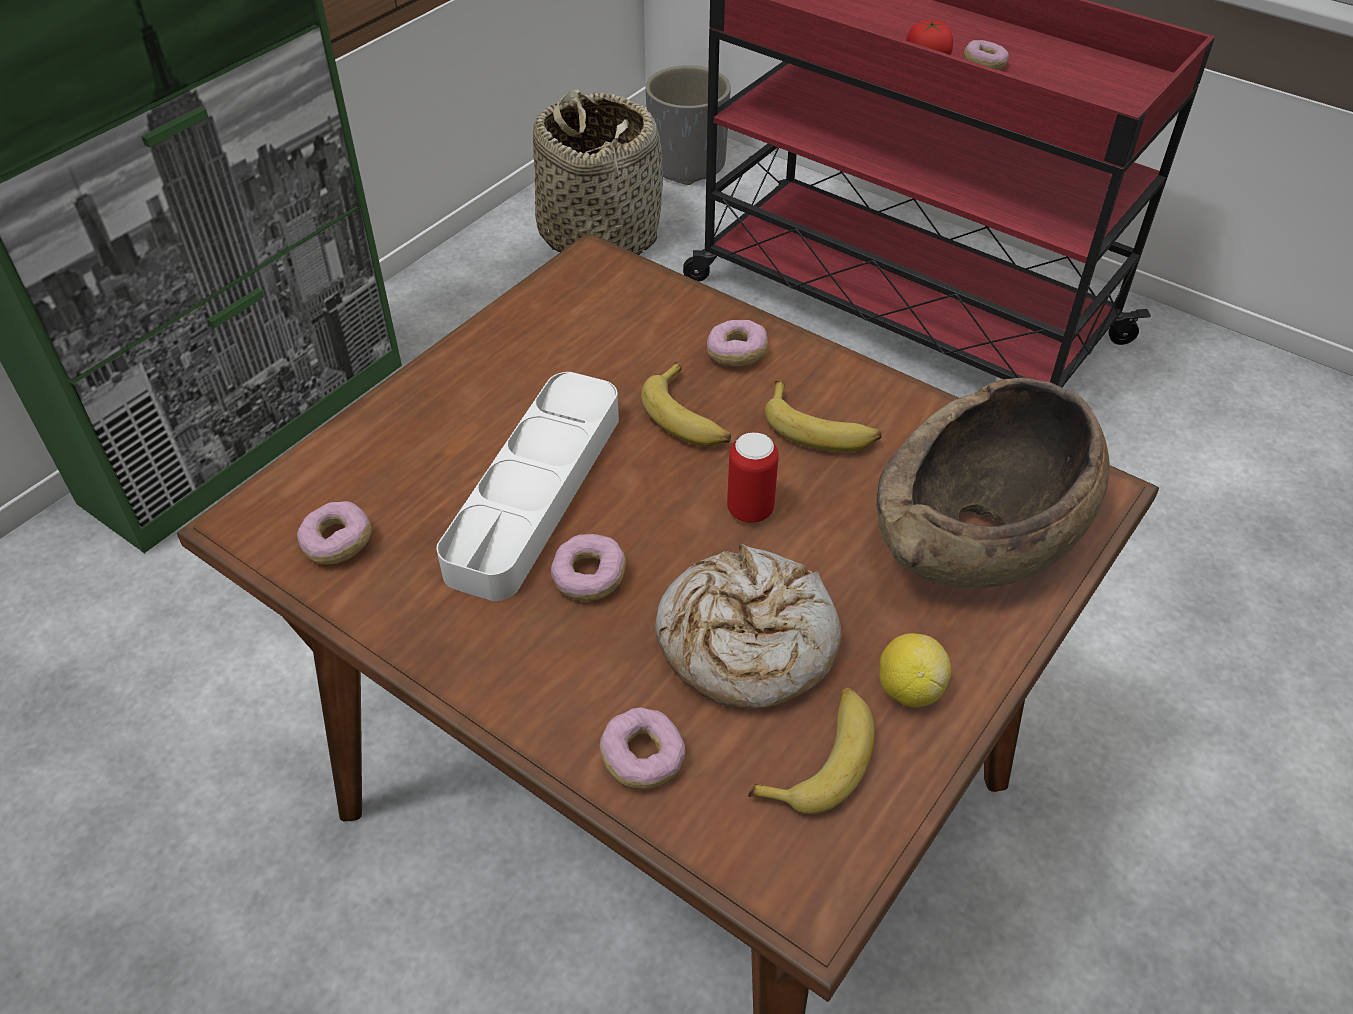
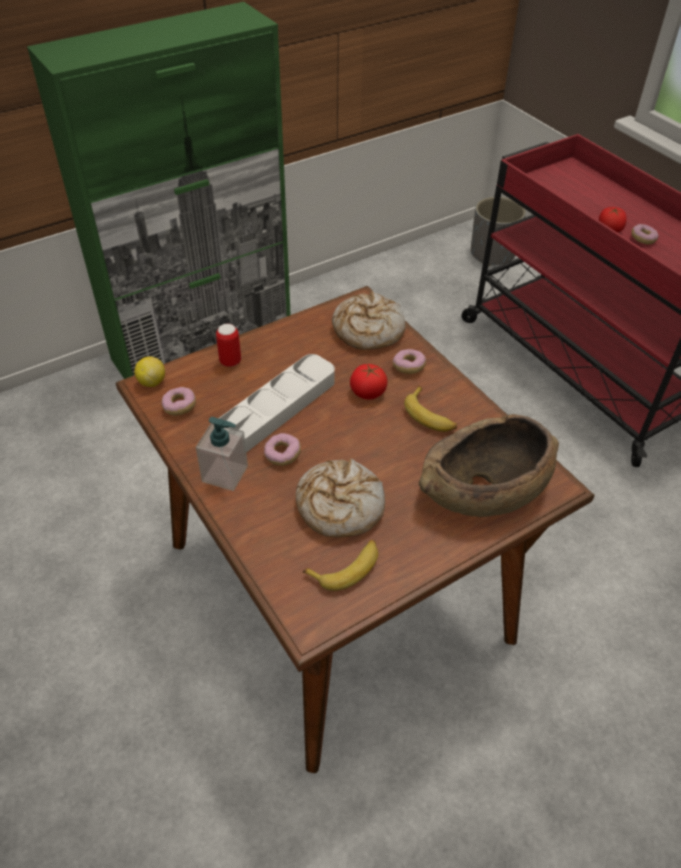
camera: 20 degrees right, 0 degrees up
basket [533,89,663,255] -> none
donut [600,707,686,790] -> none
banana [641,362,731,447] -> tomato [350,364,387,400]
can [727,432,779,523] -> can moved to [216,324,241,367]
lemon [879,633,951,707] -> lemon moved to [134,356,165,387]
none -> soap dispenser [196,417,248,491]
none -> bread [332,291,406,350]

